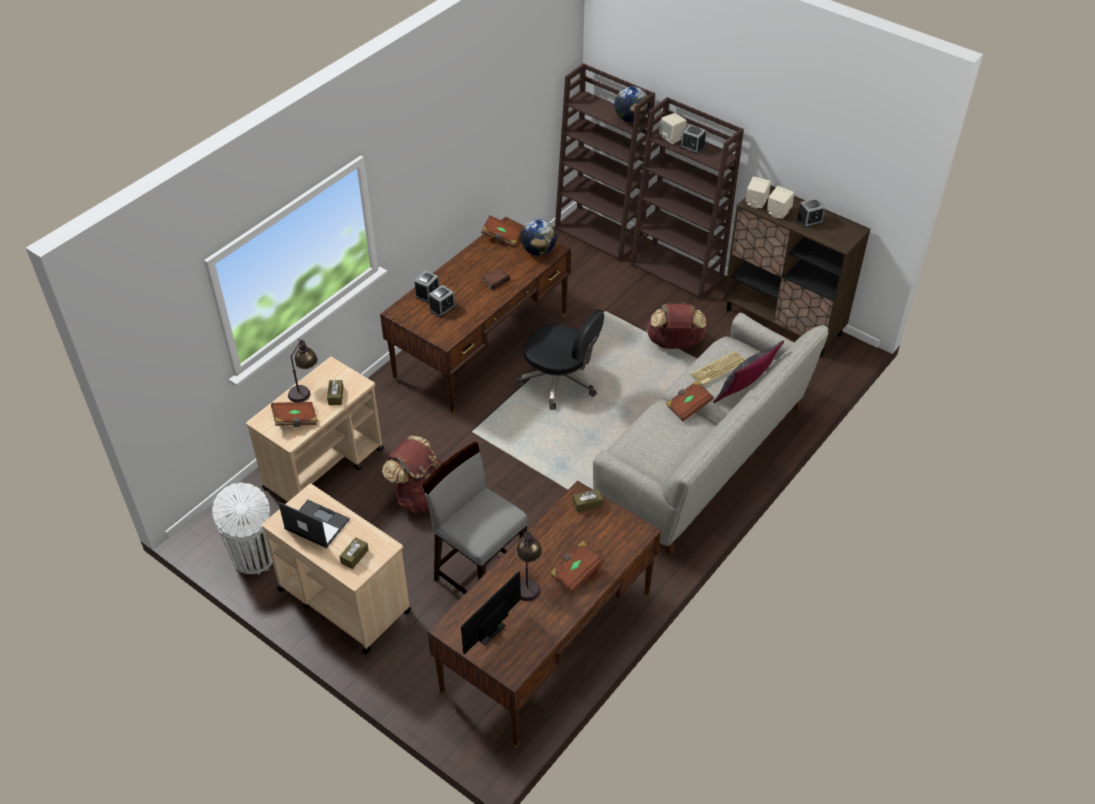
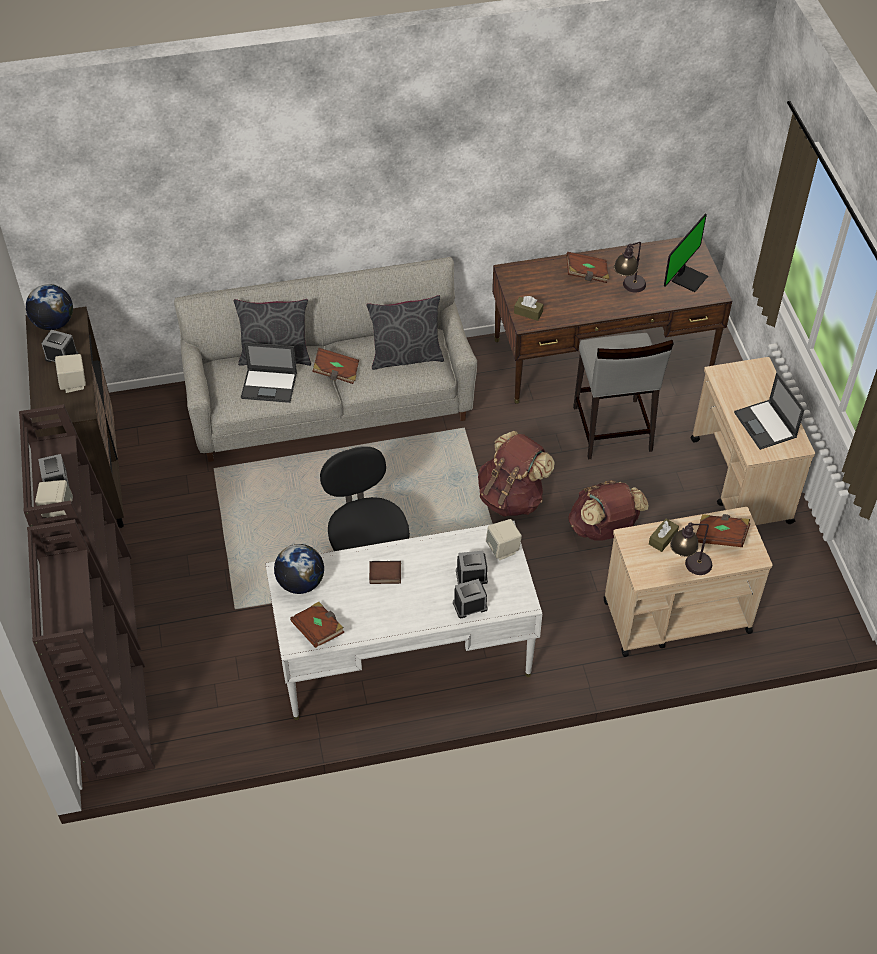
camera: 140 degrees left, 5 degrees up
white trash can [212,483,273,574] -> none
brown tissue box [339,537,369,569] -> none
brown desk [380,217,571,416] -> white desk [265,521,543,720]
monitor [461,571,521,654] -> monitor turned 45 degrees counterclockwise [664,214,708,292]
globe [614,86,649,123] -> globe moved to [26,284,73,330]
brown backpack [646,302,706,349] -> brown backpack moved to [478,431,555,517]
keyboard [690,351,745,385] -> laptop [241,342,297,403]
beige speaker [746,176,771,208] -> beige speaker moved to [486,519,522,560]
none -> grey pillow [366,295,444,370]

